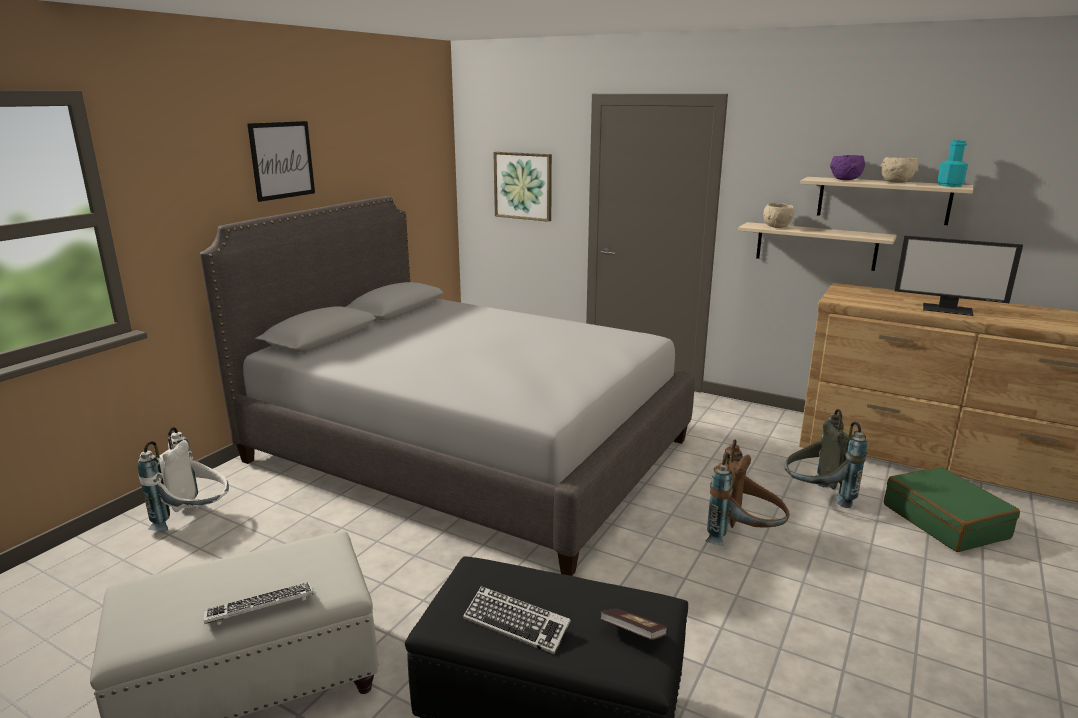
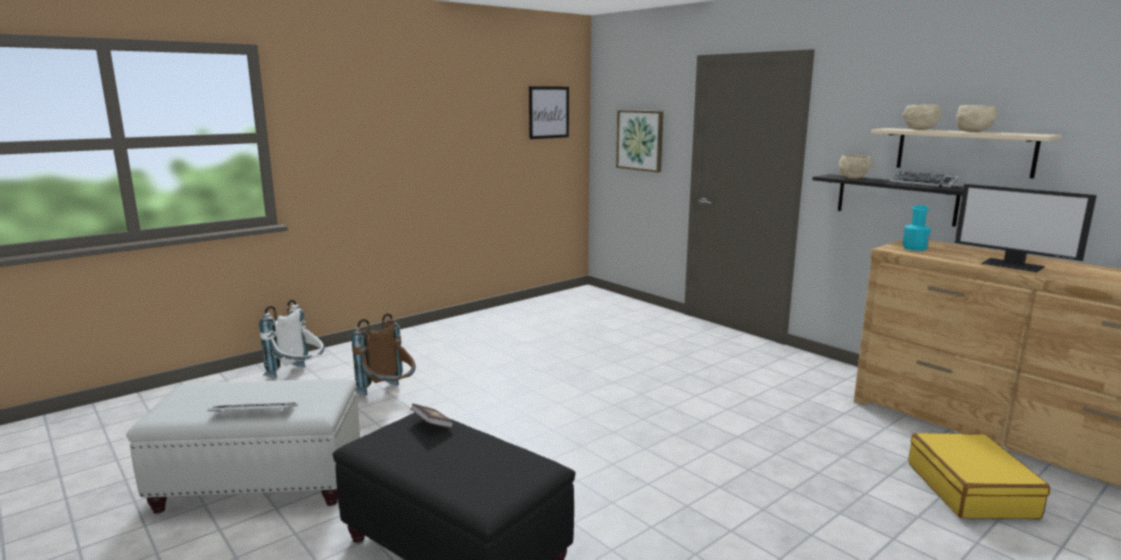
camera: 20 degrees right, 5 degrees down
grey bed [200,196,695,576] -> none
picture [247,121,315,202] -> picture moved to [529,86,569,139]
keyboard [463,586,571,655] -> keyboard moved to [890,171,959,188]
book [600,609,668,640] -> book moved to [410,403,454,428]
brown backpack [706,440,790,546] -> brown backpack moved to [352,313,416,395]
beige shelf [738,222,897,271] -> black shelf [812,174,964,227]
grey backpack [785,409,867,508] -> none
purple bowl [830,155,865,180] -> beige bowl [903,104,942,130]
green suitcase [884,466,1020,552] -> yellow suitcase [908,433,1050,519]
turquoise bottle [937,140,968,187] -> turquoise bottle moved to [902,205,931,251]

